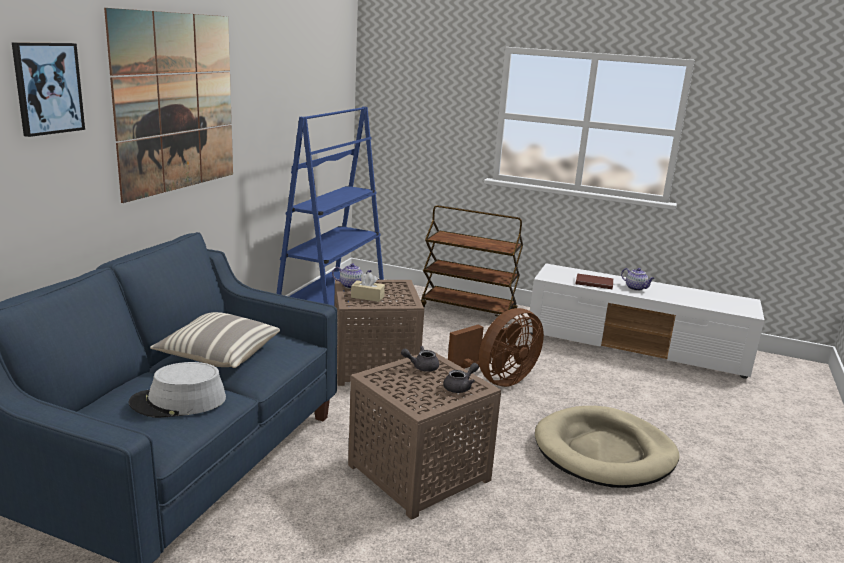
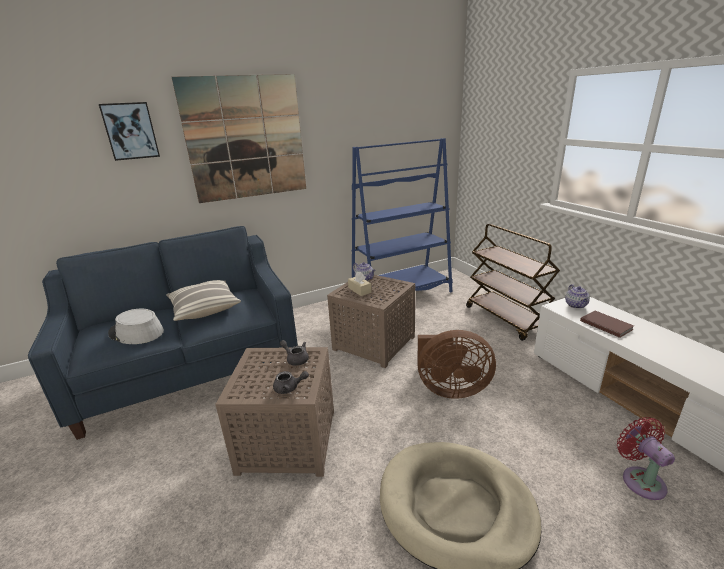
camera: 45 degrees right, 5 degrees up
teapot [621,268,655,291] -> teapot moved to [565,284,590,309]
none -> red fan [617,417,675,500]

